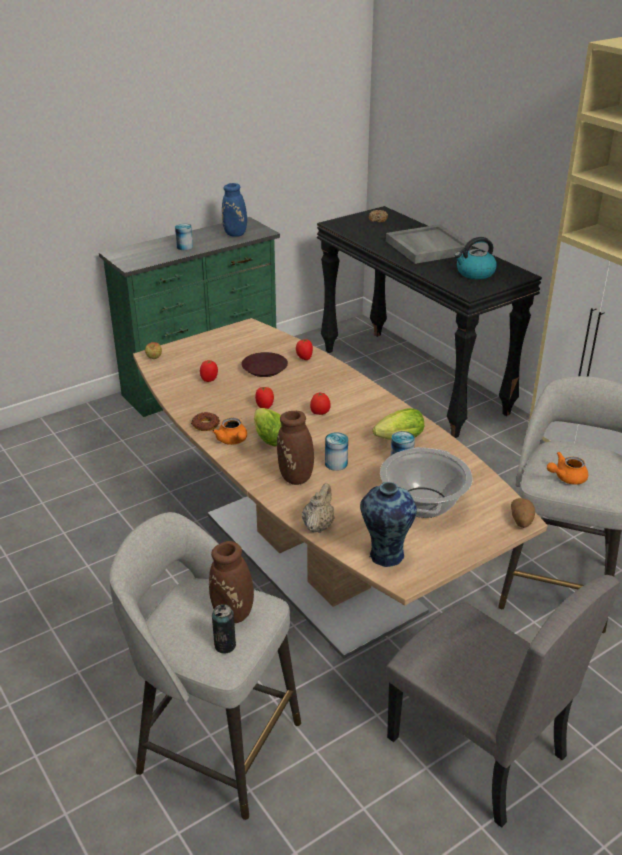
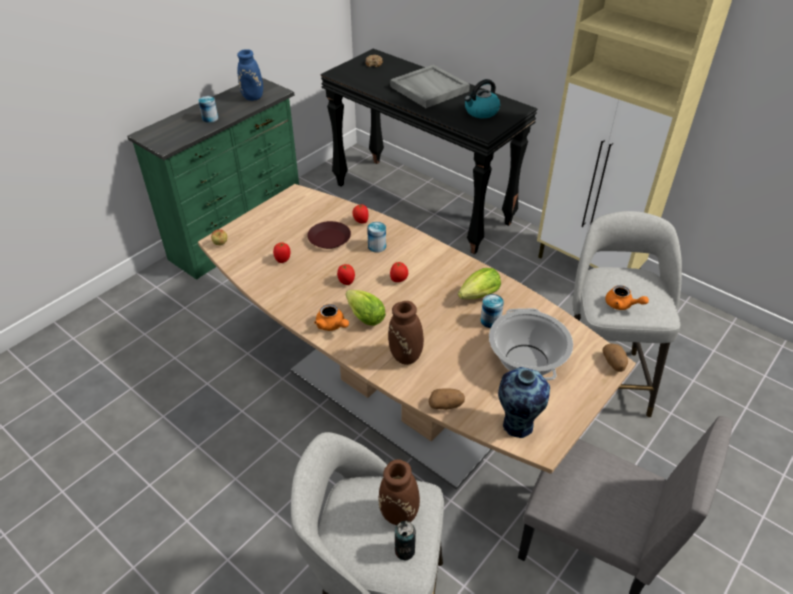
camera: 15 degrees left, 10 degrees up
donut [191,412,220,431] -> none
beige teapot [302,483,335,533] -> potato [429,388,465,410]
can [325,432,348,471] -> can moved to [367,222,386,253]
orange teapot [547,452,588,485] -> orange teapot turned 105 degrees counterclockwise [605,285,649,310]

